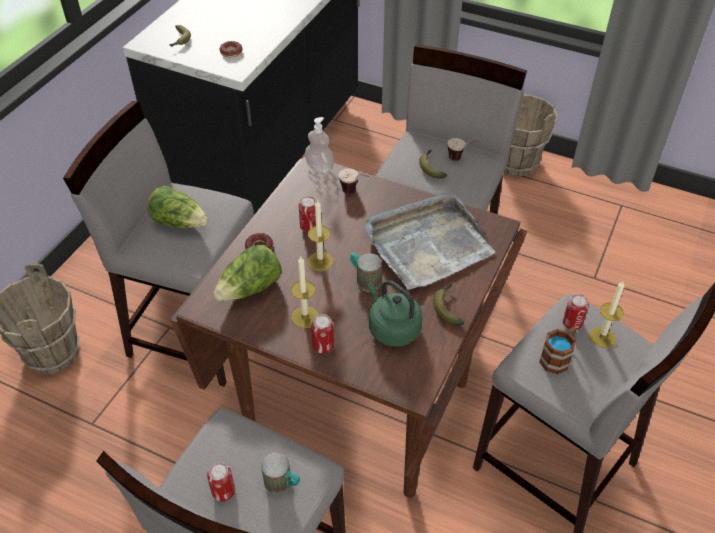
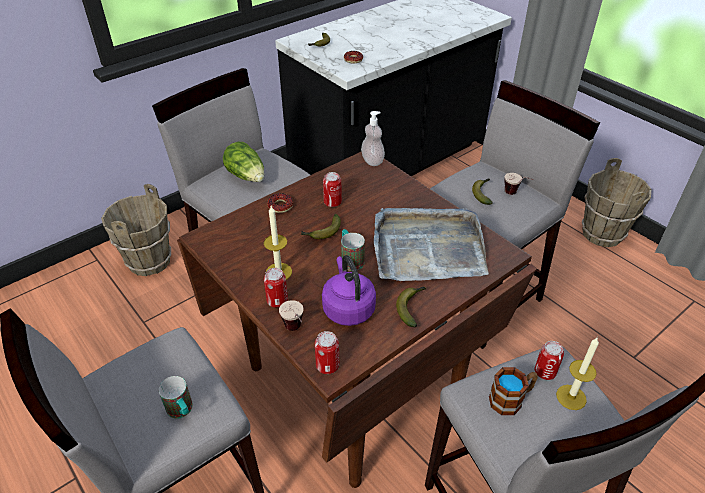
camera: 25 degrees right, 5 degrees down
can [207,462,235,502] -> can moved to [315,331,340,374]
lettuce [213,245,282,301] -> none
candle [308,199,334,272] -> banana [301,214,341,239]
cup [339,168,369,194] -> cup moved to [279,300,304,331]
green kettle [367,280,422,347] -> purple kettle [322,255,376,326]

